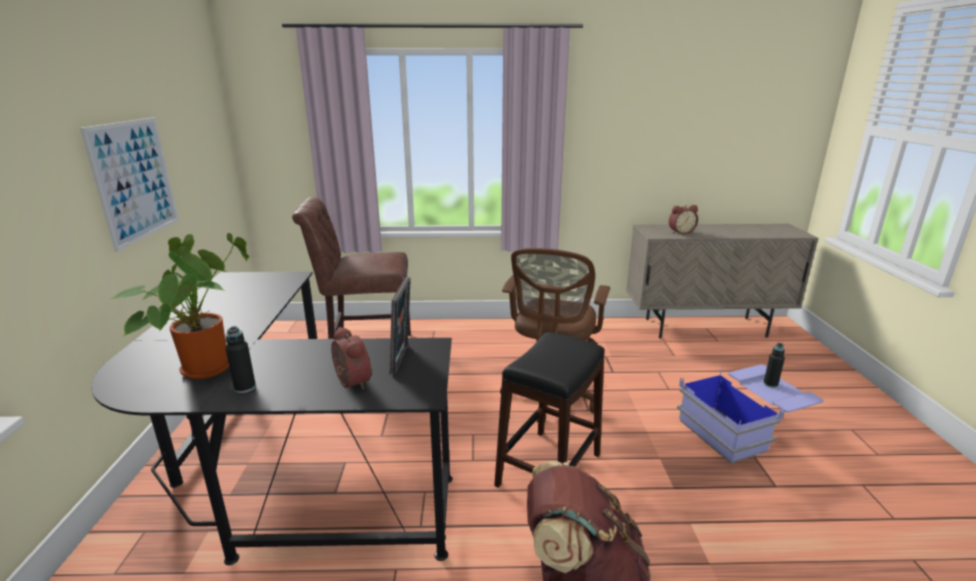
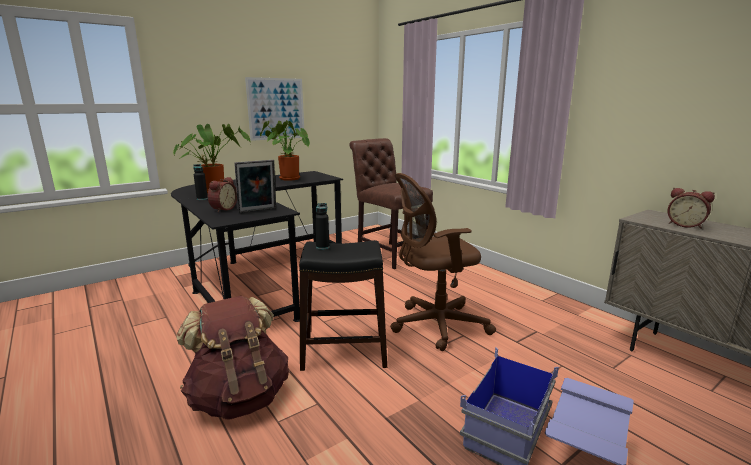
camera: 55 degrees right, 5 degrees down
black bottle [763,343,785,388] -> black bottle moved to [315,203,329,250]
none -> potted plant [260,120,310,181]

